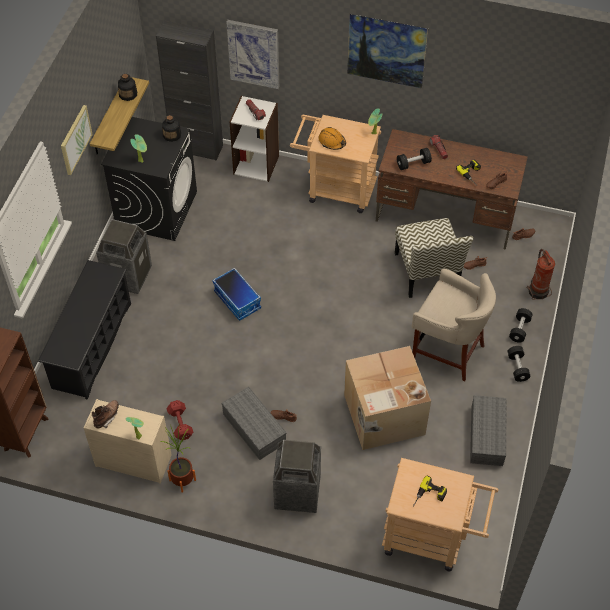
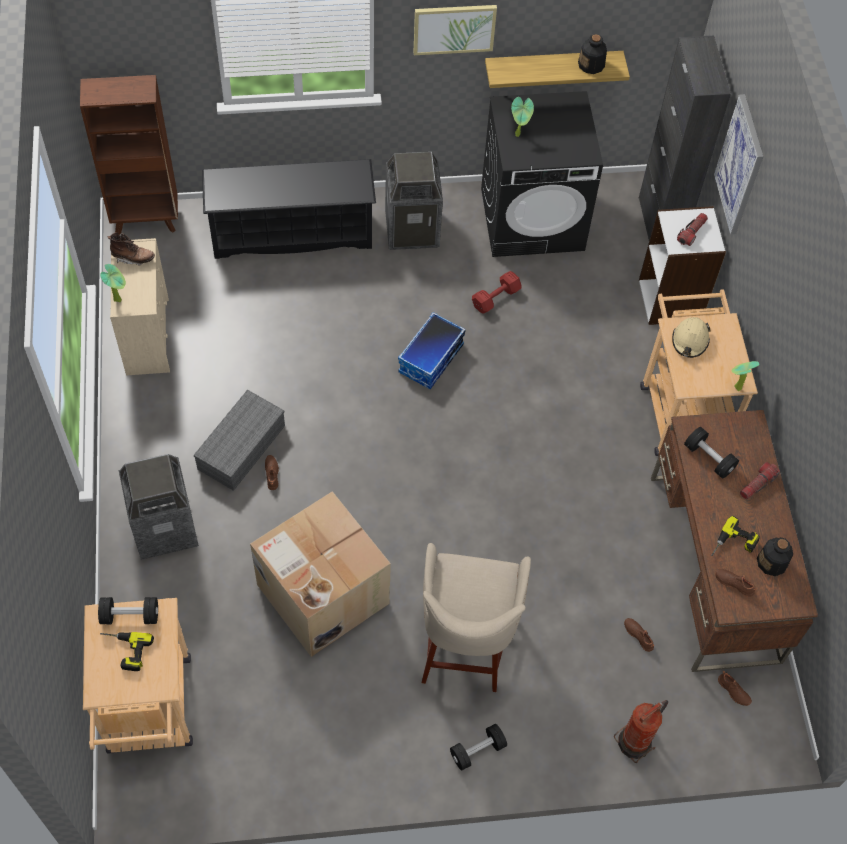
camera: 65 degrees right, 5 degrees up
potted plant [161,427,196,492] -> none
bottle [162,115,181,142] -> bottle moved to [757,537,793,576]
red dumbbell [166,400,193,441] -> red dumbbell moved to [472,271,521,314]
orange hard hat [318,127,346,150] -> beige hard hat [672,317,710,358]
picture [347,14,428,88] -> none
chair [395,218,473,298] -> none
grey storage box [470,395,506,466] -> none
black dumbbell [509,308,533,342] -> black dumbbell moved to [98,597,158,624]

